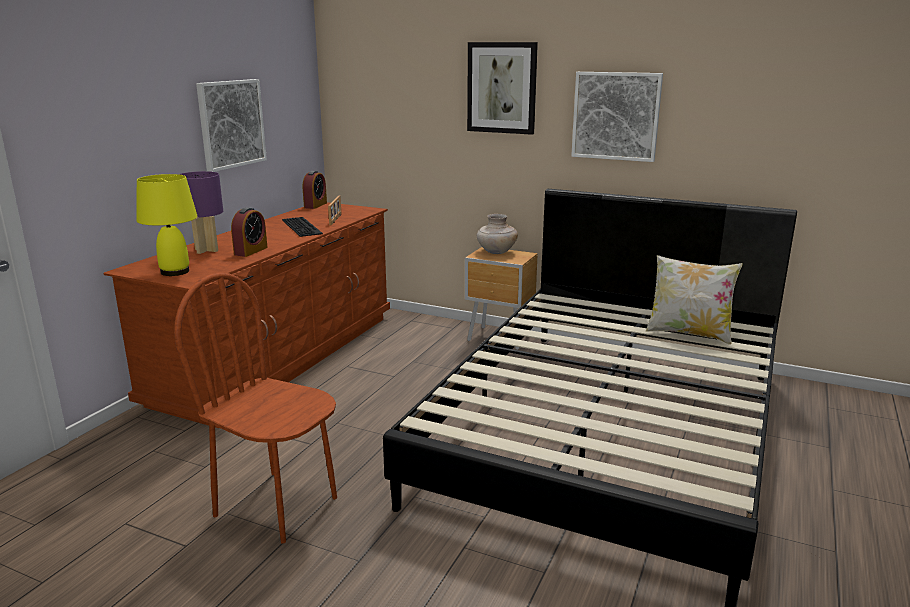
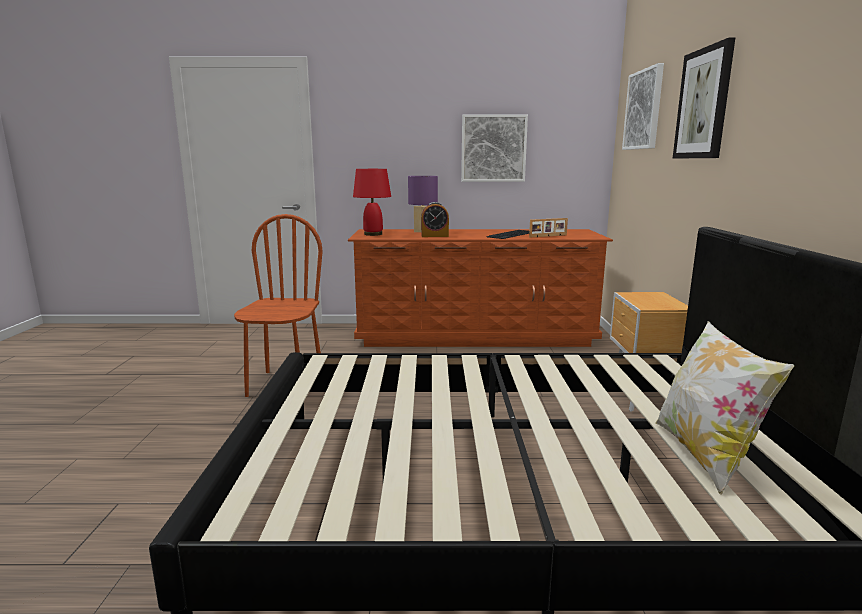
camera: 65 degrees right, 5 degrees down
yellow table lamp [136,174,197,276] -> red table lamp [353,169,391,236]
alarm clock [303,171,327,209] -> none
beige vase [477,214,518,254] -> none
picture [571,72,663,162] -> picture moved to [622,63,664,150]

